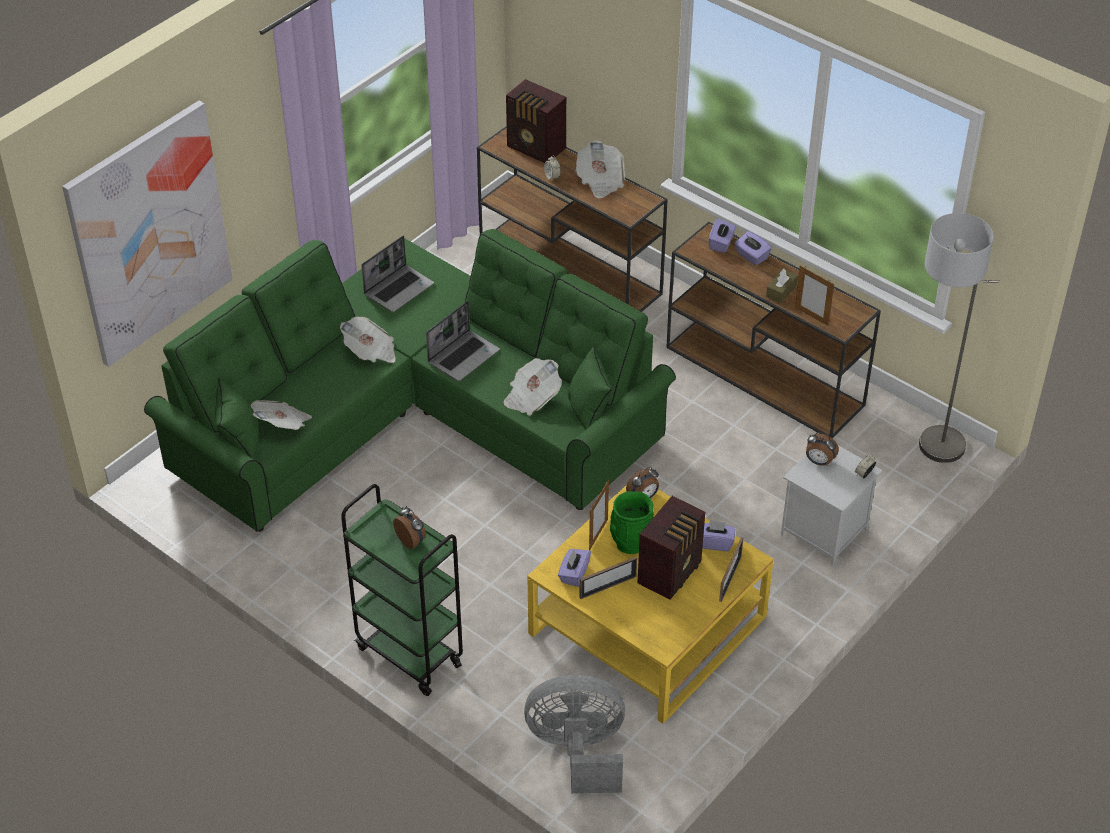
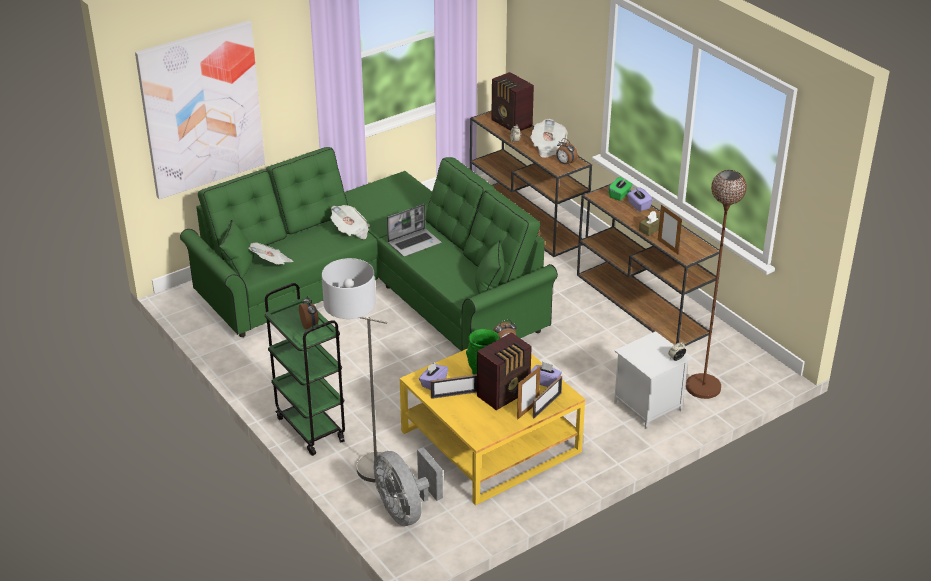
camera: 15 degrees right, 10 degrees down
laptop [361,236,434,312] -> none
newspaper [503,358,562,416] -> none
grey fan [524,675,625,793] -> grey fan turned 135 degrees counterclockwise [374,447,443,526]
picture frame [589,480,609,550] -> picture frame moved to [517,366,541,420]
purple tissue box [709,218,736,253] -> green tissue box [608,177,633,201]
alarm clock [806,432,839,466] -> alarm clock moved to [556,138,578,166]
grey floor lamp [919,213,1000,463] -> grey floor lamp moved to [322,258,393,483]
none -> brown floor lamp [686,170,747,399]

